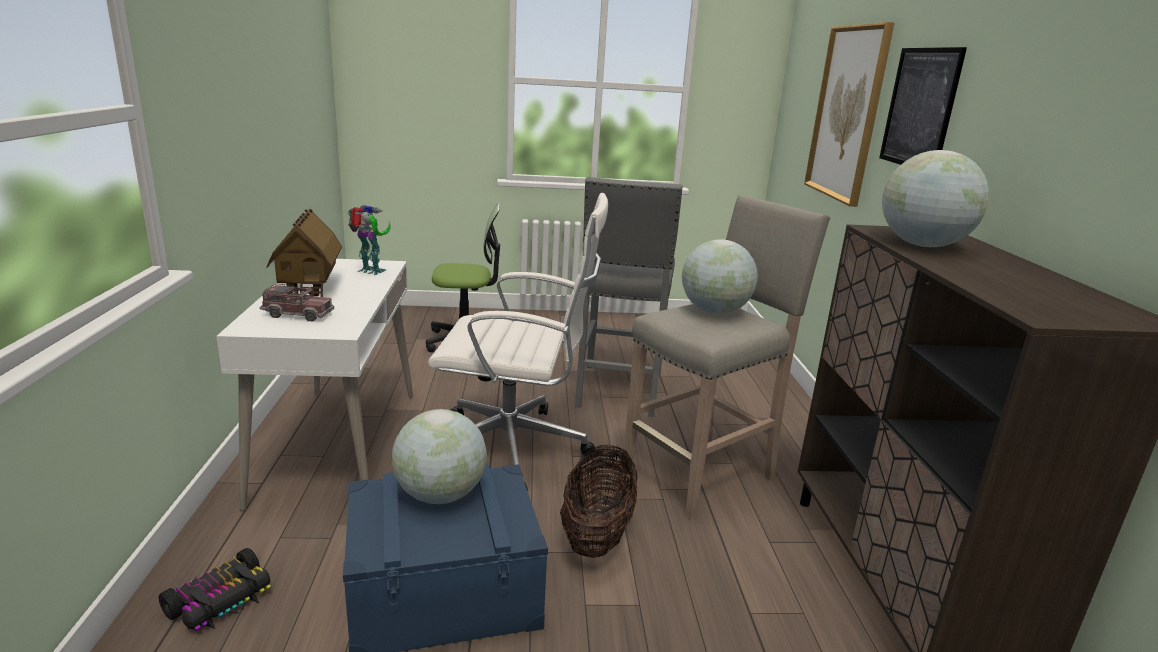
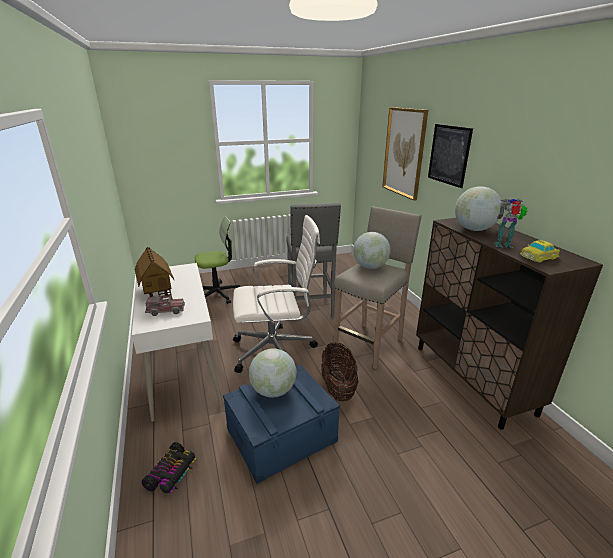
camera: 15 degrees left, 5 degrees up
toy robot [347,205,391,275] -> toy robot moved to [494,199,528,248]
none -> toy car [520,240,560,263]

